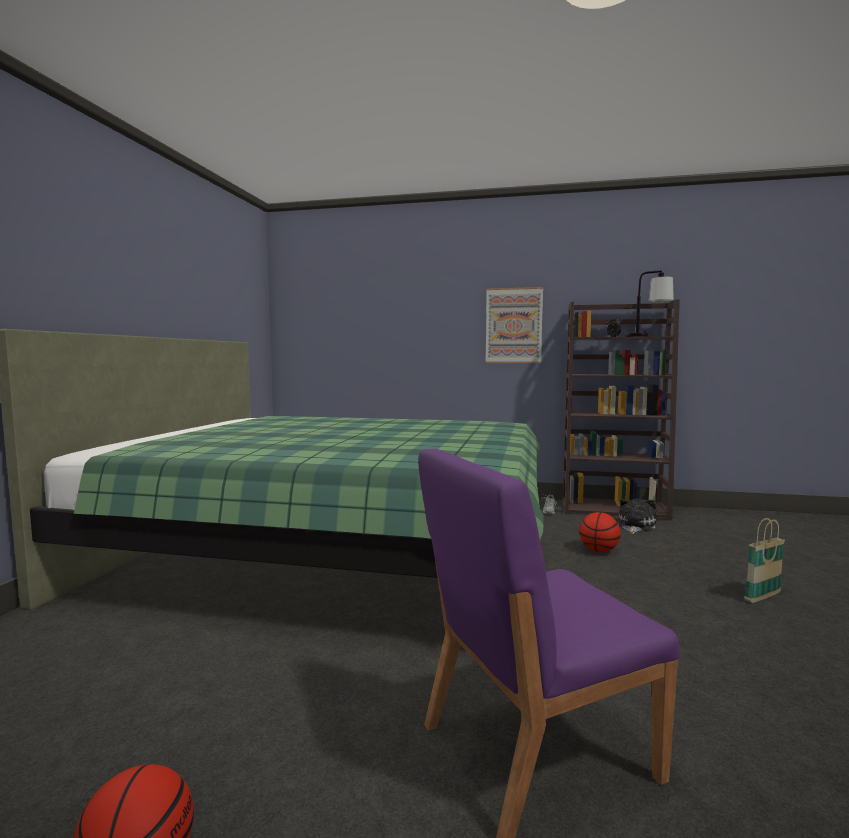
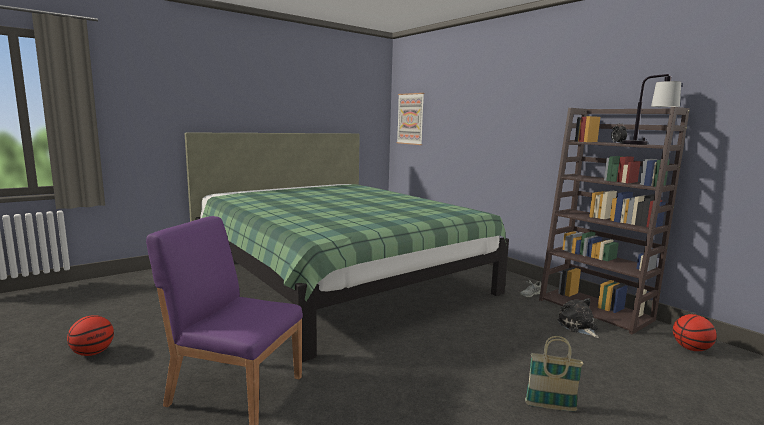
camera: 40 degrees right, 5 degrees up
picture [486,287,543,363] -> picture moved to [397,93,424,145]
basketball [579,512,621,552] -> basketball moved to [673,314,717,351]
plush toy [618,498,657,534] -> plush toy turned 90 degrees counterclockwise [558,298,599,338]

